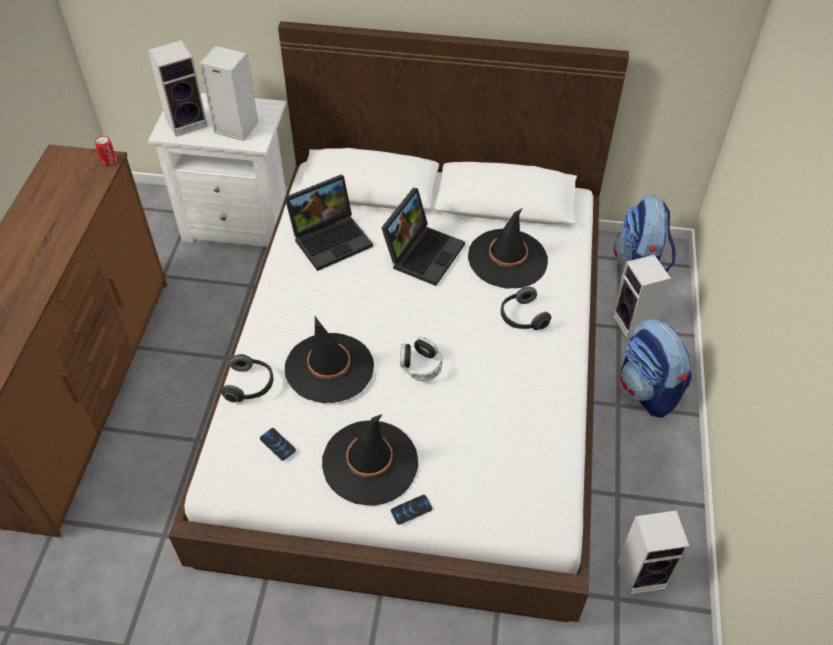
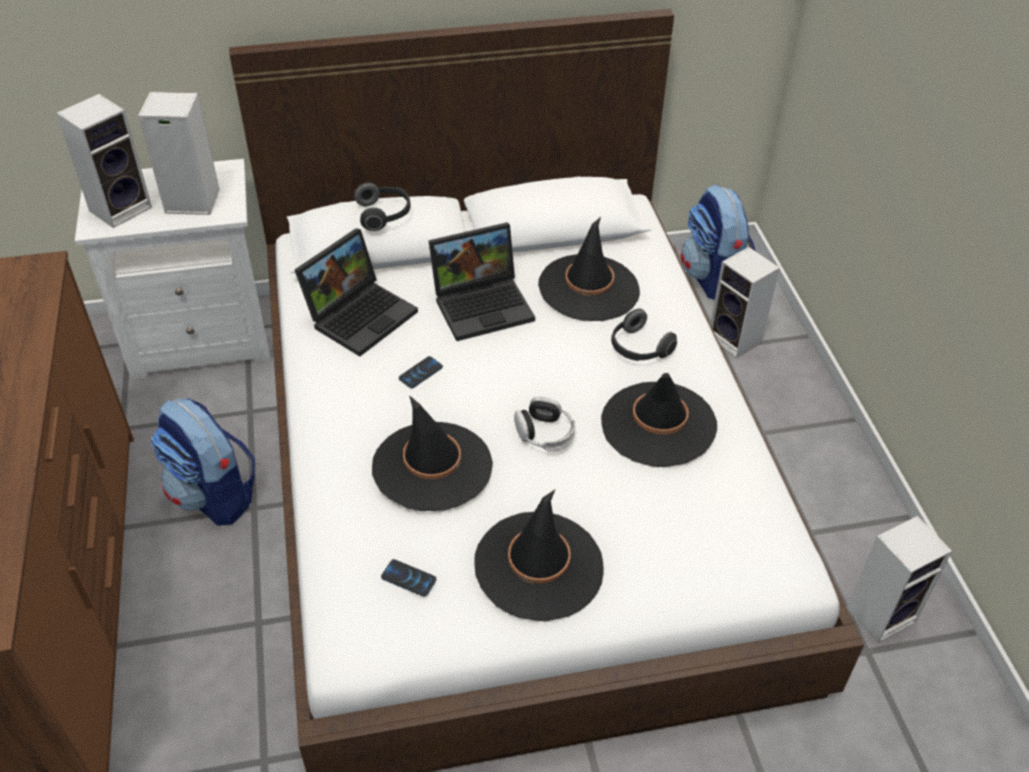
camera: 20 degrees left, 5 degrees down
can [95,136,117,166] -> none
headphones [221,354,273,403] -> headphones moved to [354,182,411,231]
laptop [381,188,465,286] -> laptop turned 60 degrees clockwise [428,222,535,341]
phone [391,495,433,525] -> phone moved to [399,356,443,388]
backpack [620,319,692,418] -> backpack moved to [151,398,255,526]
none -> black hat [601,373,717,467]

